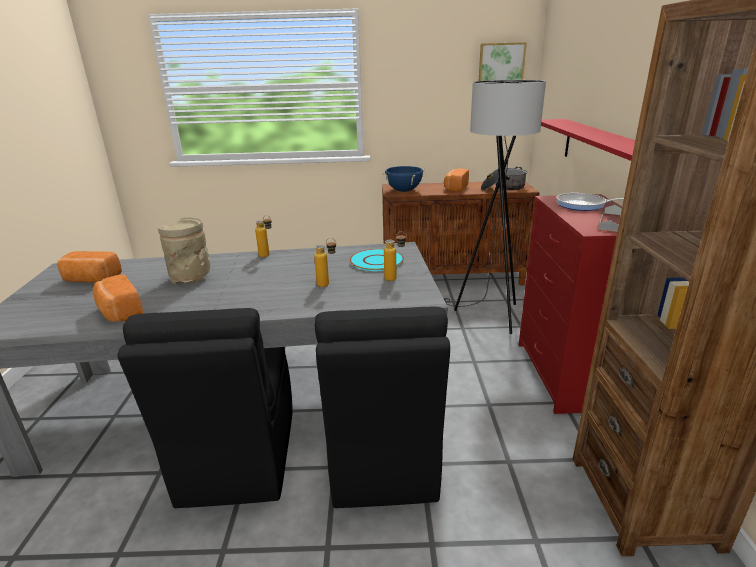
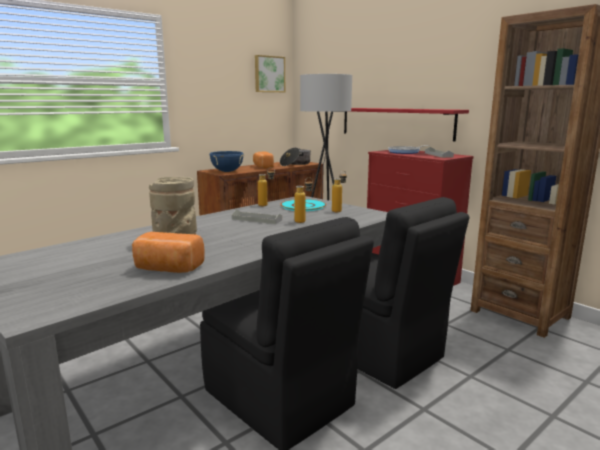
camera: 40 degrees left, 10 degrees down
bread [57,251,122,283] -> none
bottle [255,215,272,257] -> bottle moved to [258,167,275,206]
none -> grey tray [232,209,282,224]

